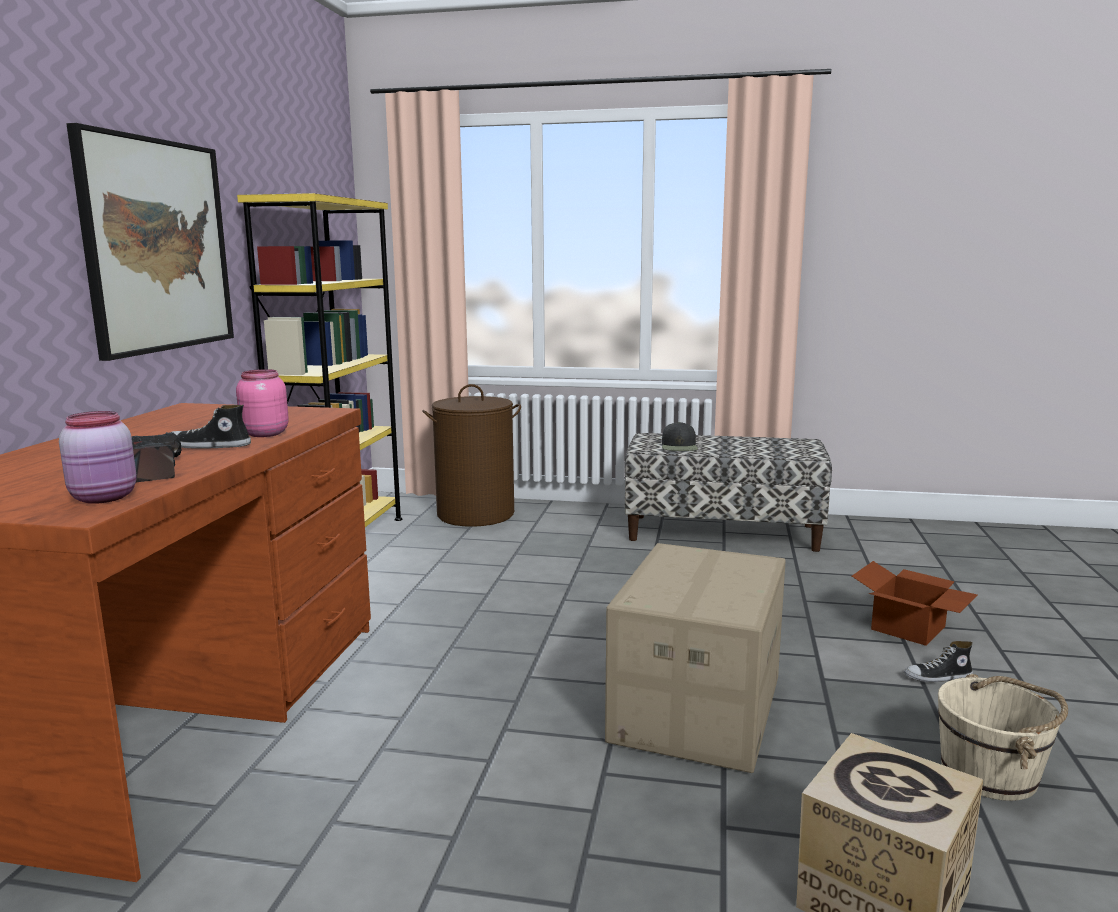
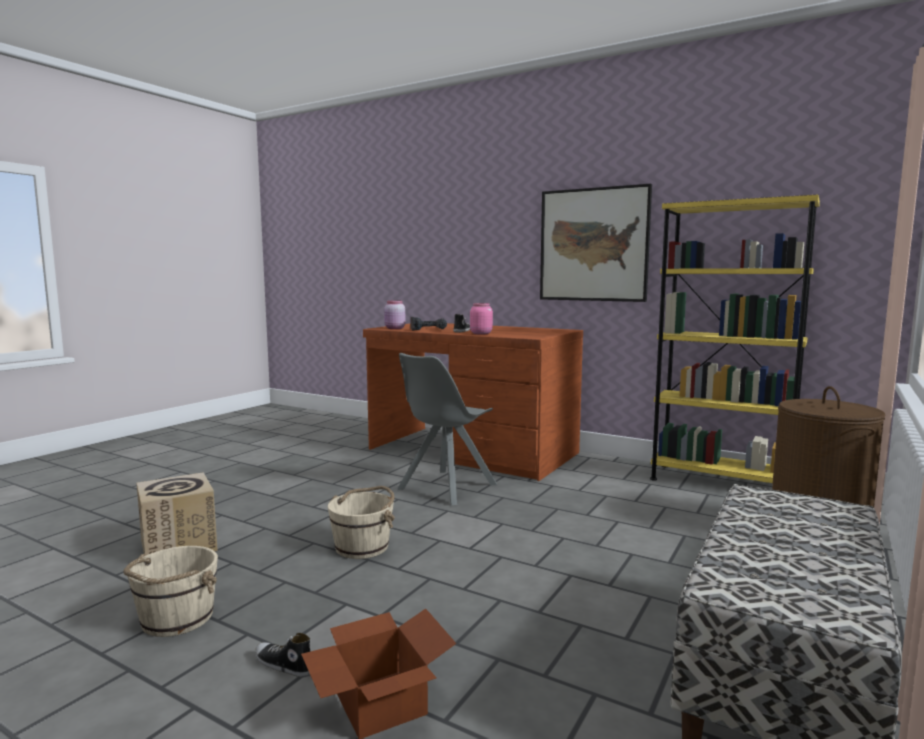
camera: 110 degrees right, 5 degrees down
cardboard box [605,543,786,773] -> beige bucket [328,486,395,559]
black cap [662,422,698,451] -> none
shoe [904,641,973,682] -> shoe turned 75 degrees counterclockwise [255,633,311,677]
none -> grey chair [397,353,497,505]

